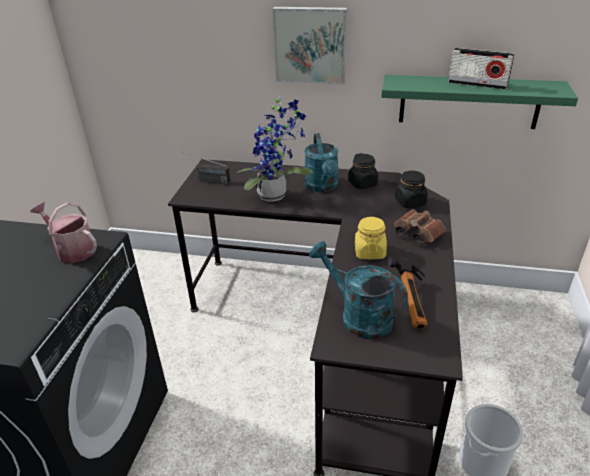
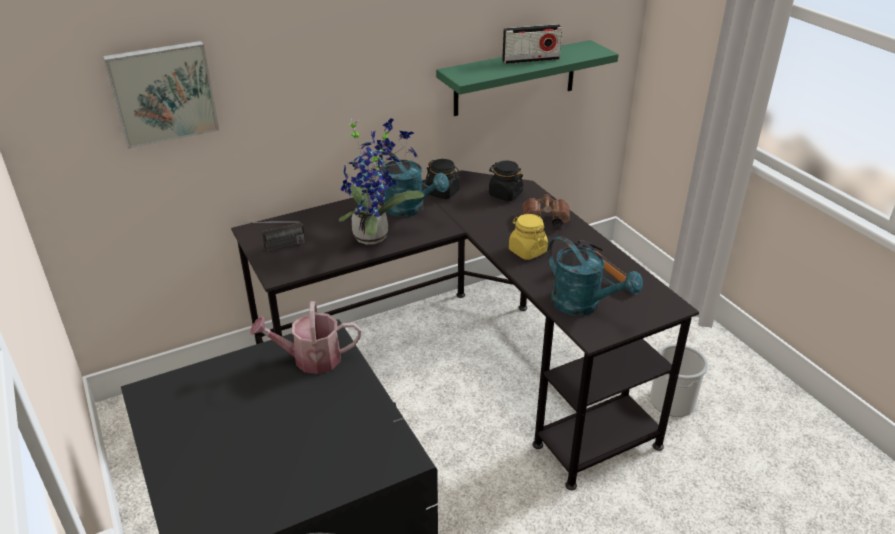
camera: 40 degrees left, 0 degrees up
picture [272,7,348,85] -> picture moved to [103,41,219,149]
turquoise watering can [309,241,408,339] -> turquoise watering can turned 135 degrees counterclockwise [547,236,643,316]

